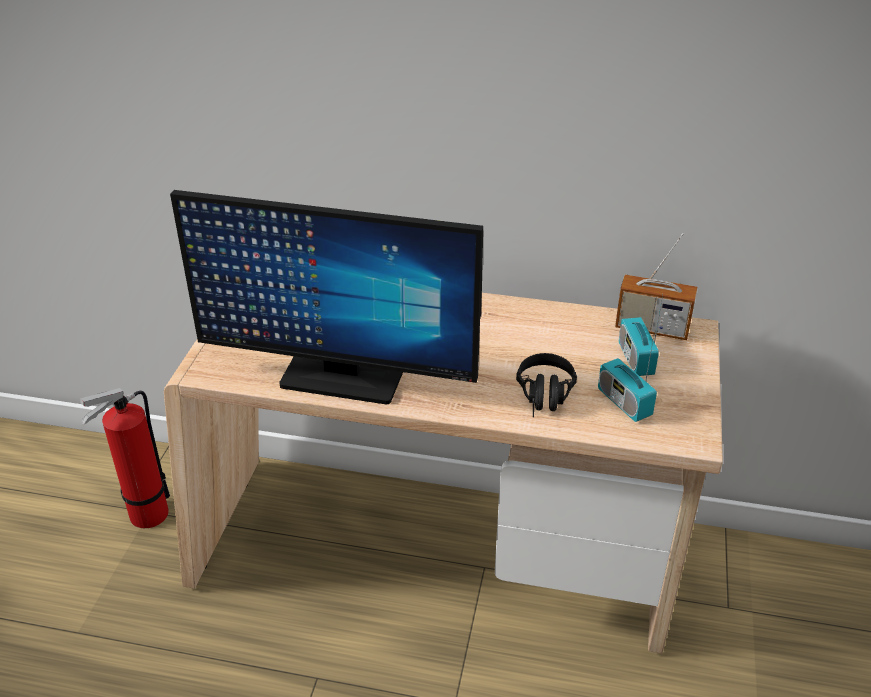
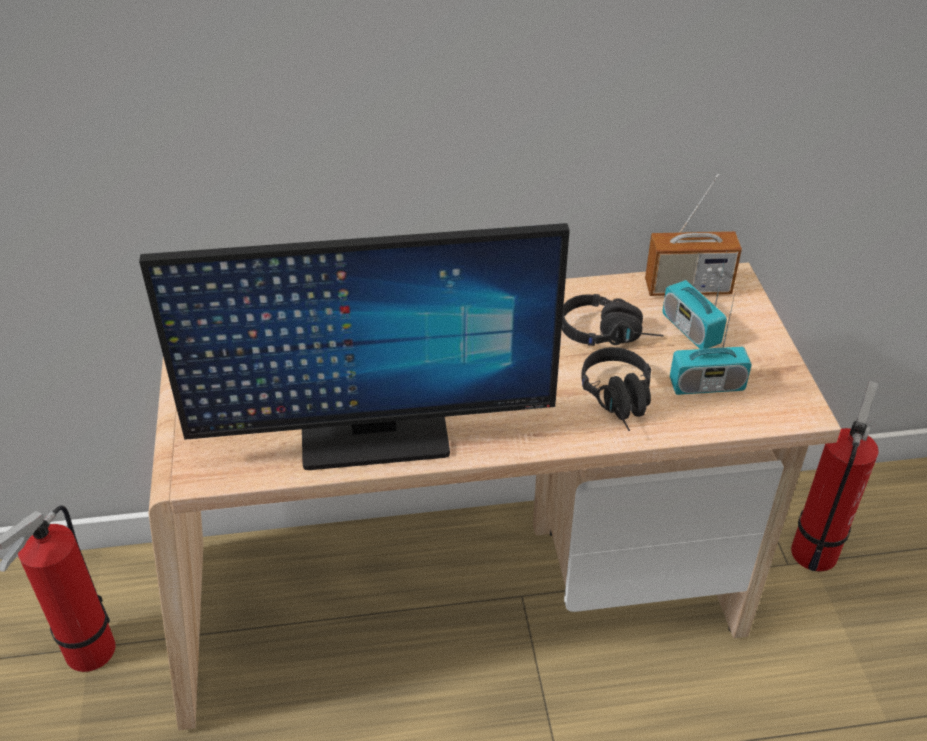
camera: 20 degrees left, 5 degrees up
radio [598,336,657,422] -> radio turned 45 degrees counterclockwise [670,294,752,395]
none -> black headphones [562,294,664,346]
none -> fire extinguisher [791,381,879,571]

